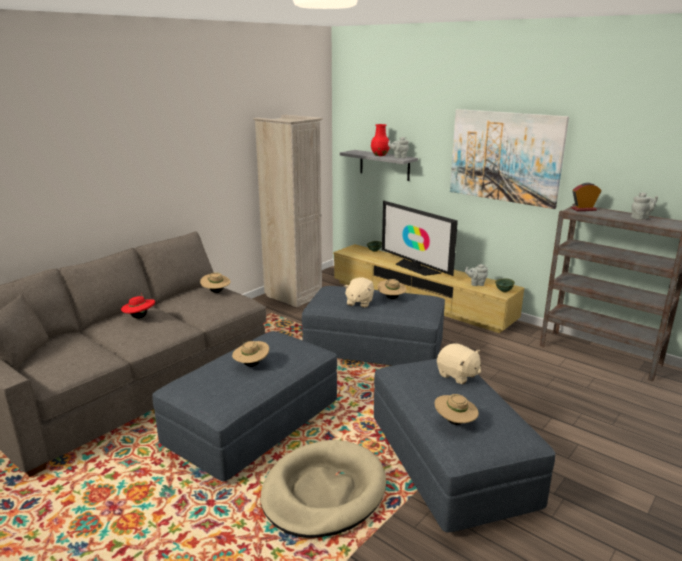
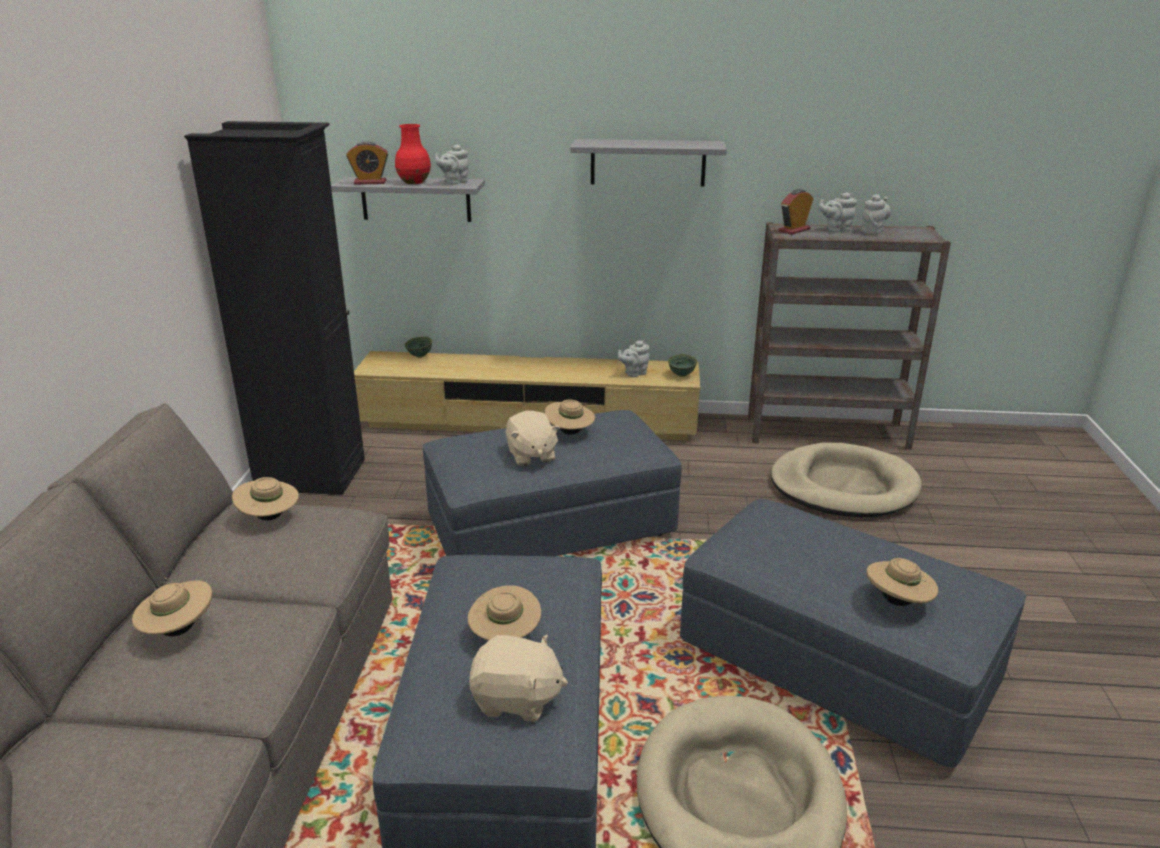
camera: 35 degrees left, 5 degrees up
red hat [121,295,155,319] -> beige hat [132,577,212,636]
beige cabinet [253,115,323,307] -> black cabinet [184,121,365,495]
television [382,201,458,276] -> none
beige plush toy [437,343,481,384] -> beige plush toy moved to [469,635,568,722]
picture [450,109,569,209] -> grey shelf [570,139,727,186]
none -> alarm clock [346,142,388,185]
none -> beige dog bed [771,443,922,517]
none -> grey teapot [819,192,857,233]

